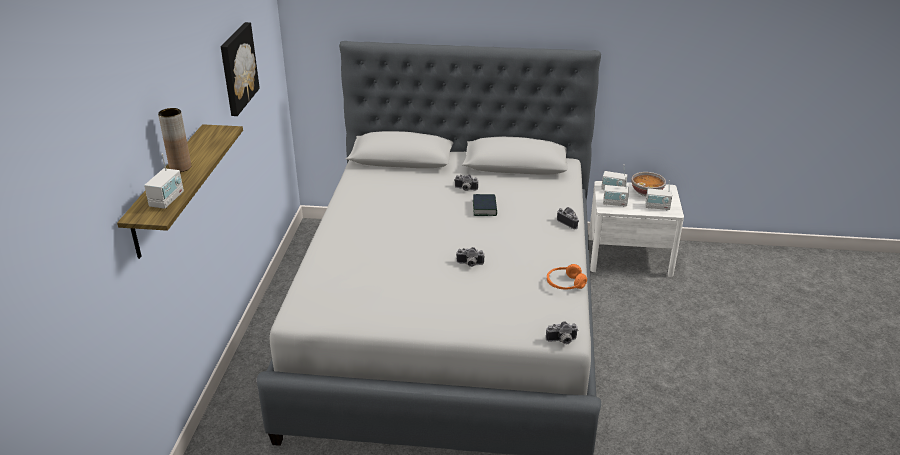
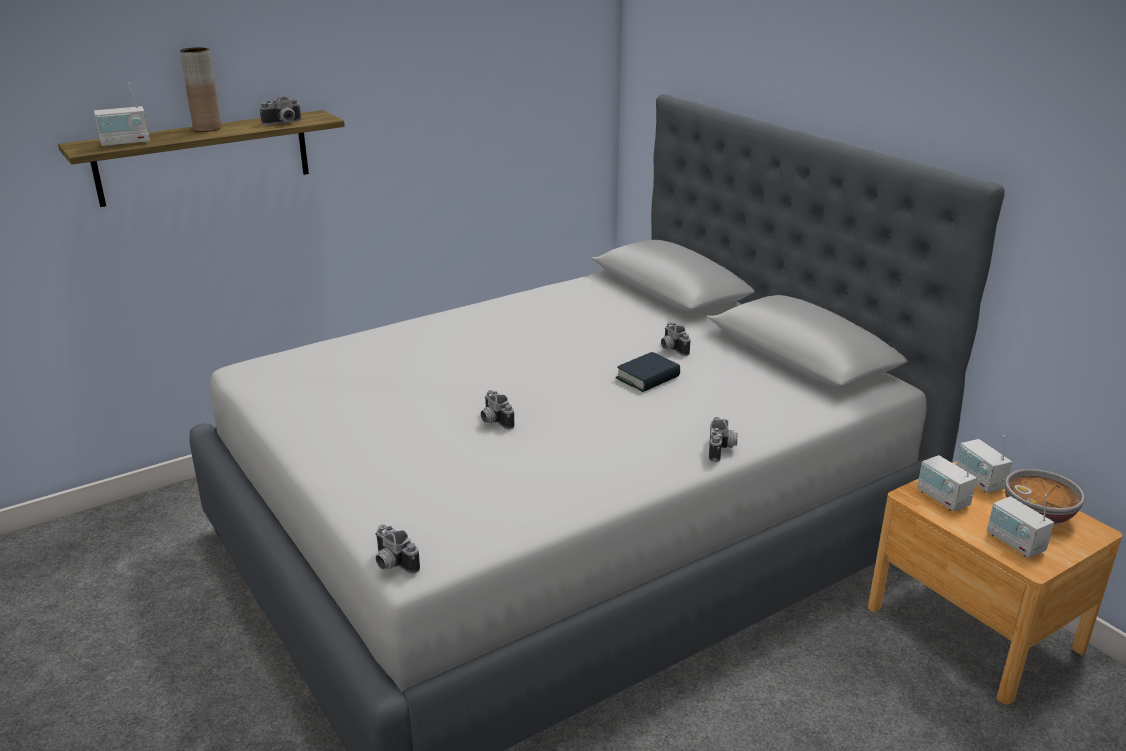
camera: 50 degrees right, 5 degrees down
picture [221,22,260,116] -> none
orange headphones [547,264,587,290] -> none
white nightstand [588,181,684,277] -> brown nightstand [868,461,1122,705]
none -> camera [259,96,301,125]

